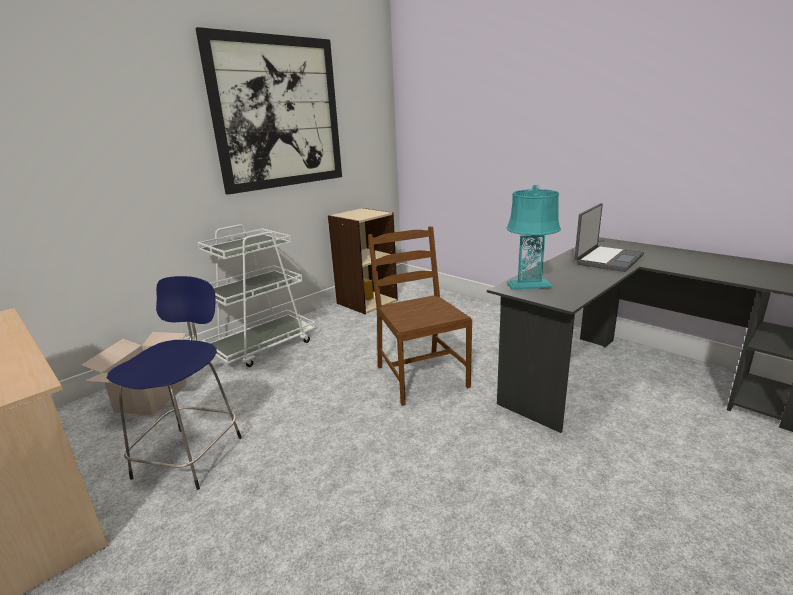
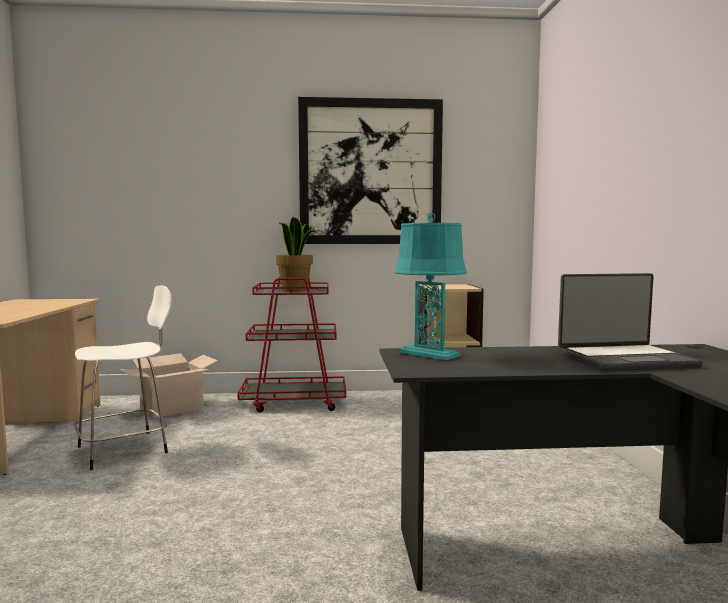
camera: 40 degrees right, 15 degrees down
blue stool [107,276,242,490] -> white stool [74,286,172,470]
white cart [197,224,316,367] -> red cart [237,276,346,413]
brown chair [368,226,472,406] -> none
none -> potted plant [276,217,317,292]

